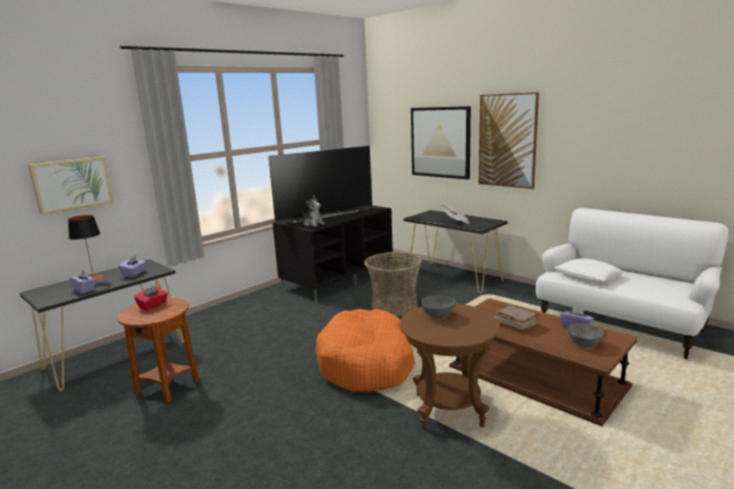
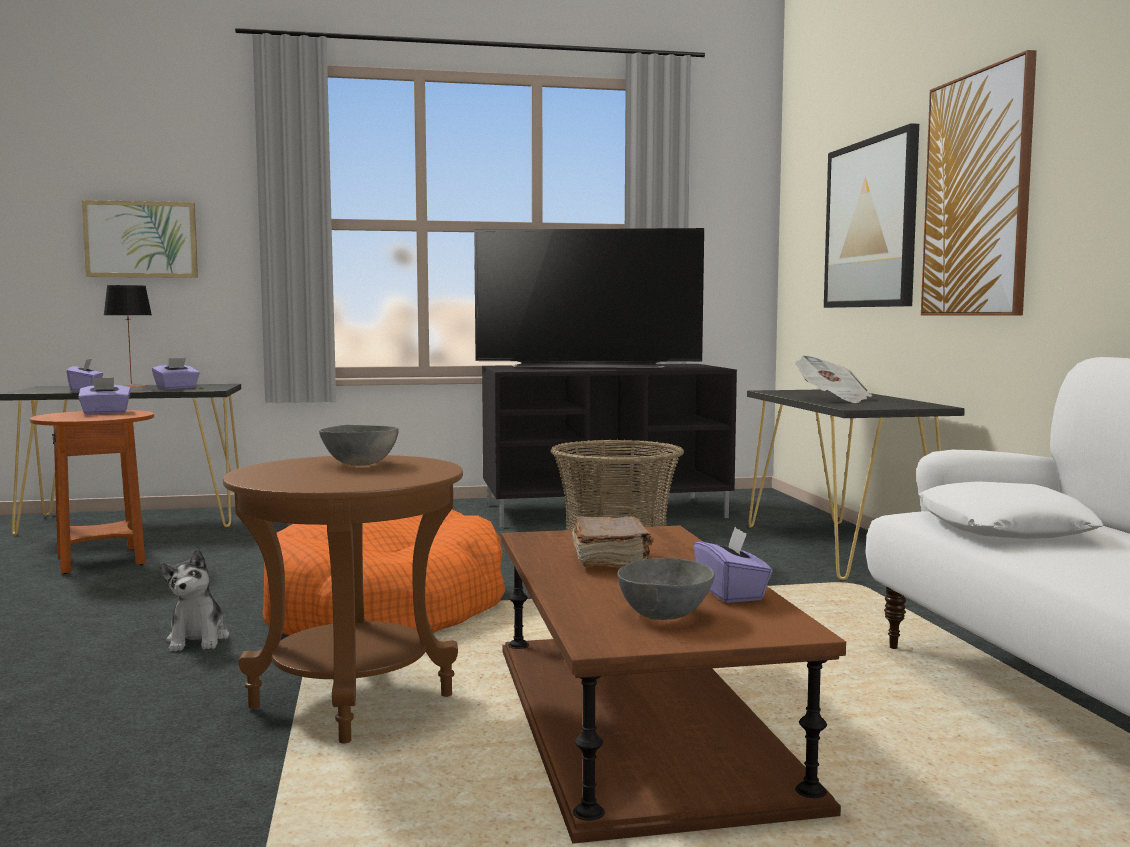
camera: 35 degrees right, 10 degrees down
red tissue box [134,285,168,311] -> purple tissue box [78,378,131,414]
plush toy [302,195,325,227] -> plush toy moved to [160,549,229,652]

